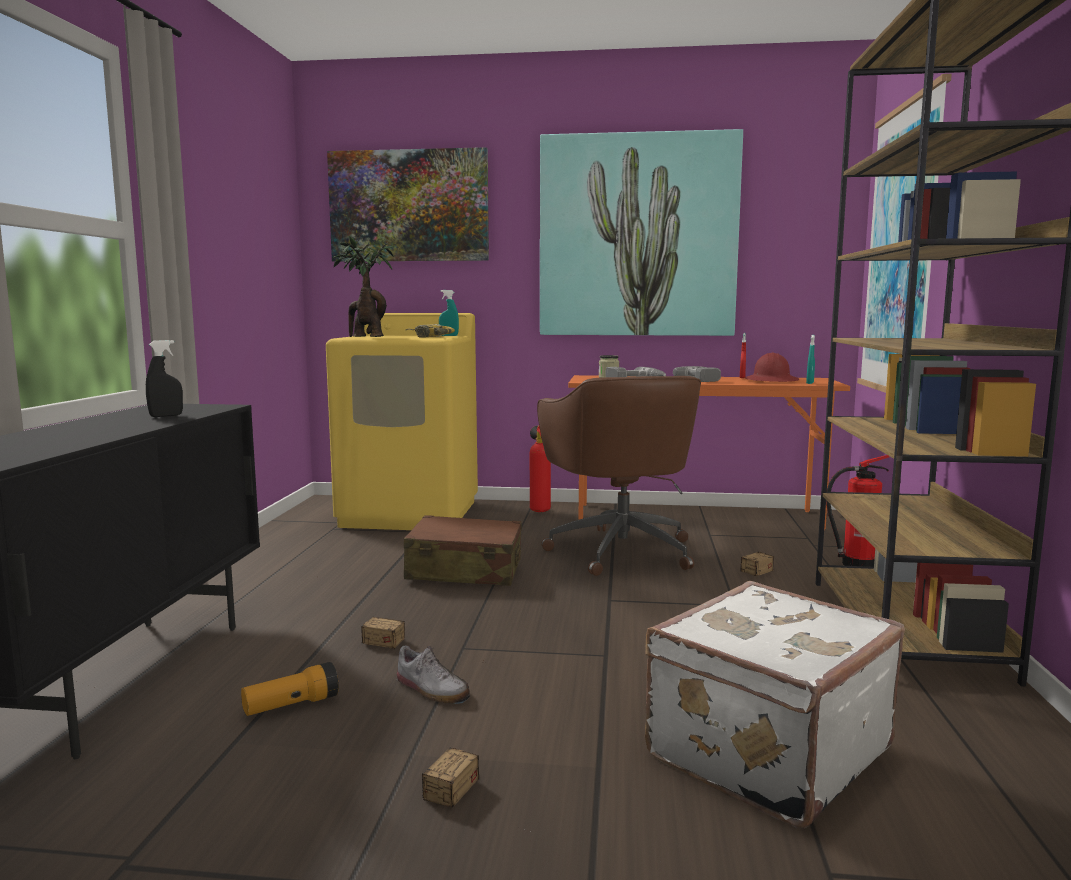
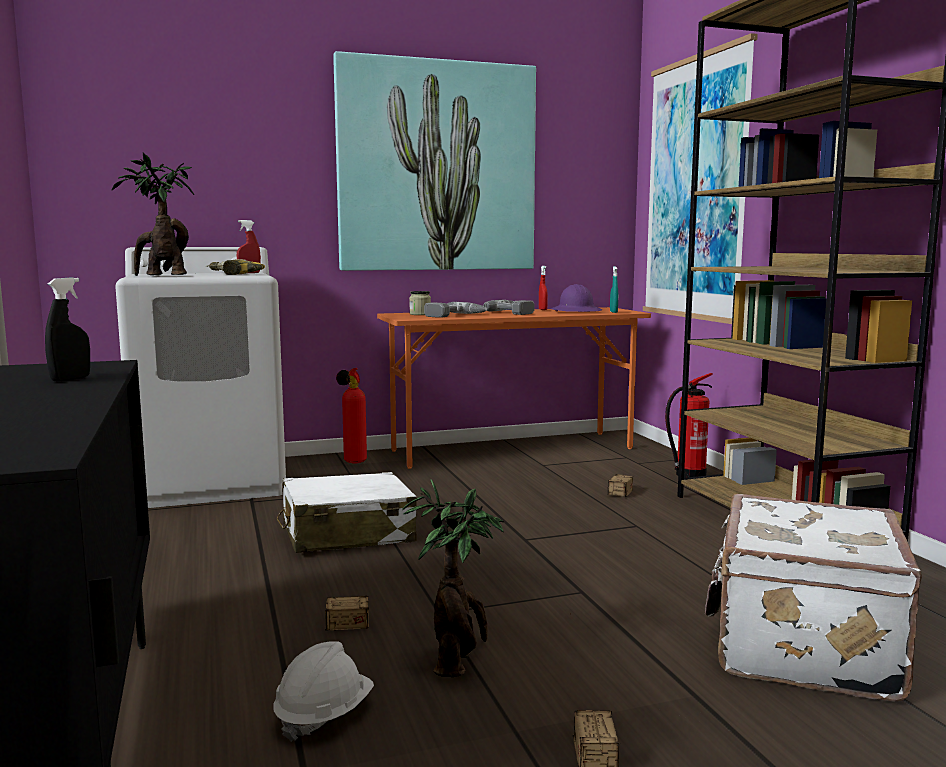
camera: 25 degrees left, 0 degrees up
flashlight [241,662,339,716] -> white hard hat [273,641,374,742]
yellow washing machine [326,313,478,530] -> white washing machine [115,247,286,508]
picture [327,147,489,262] -> none
shoe [397,645,470,704] -> potted plant [402,479,504,677]
brown suitcase [404,515,522,586] -> white suitcase [277,472,417,553]
turquoise spray bottle [439,290,459,336] -> red spray bottle [237,220,261,273]
brown office chair [537,376,701,576] -> none
red hard hat [744,352,799,382] -> purple hard hat [551,284,602,312]

